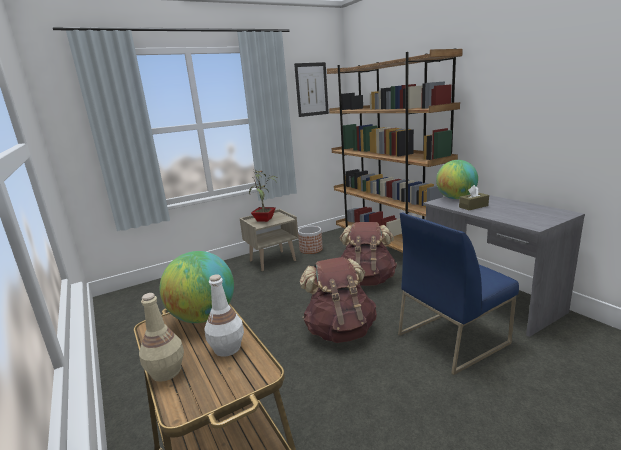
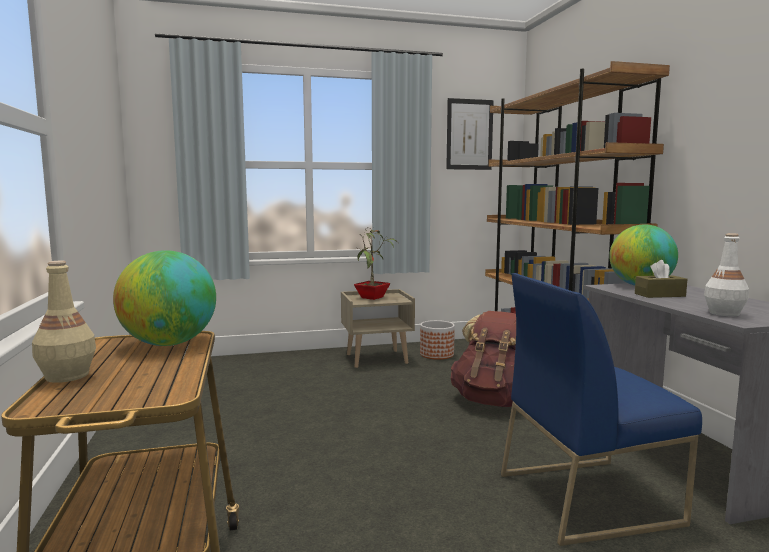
camera: 15 degrees right, 10 degrees down
white bottle [204,274,244,357] -> white bottle moved to [704,233,749,316]
brown backpack [300,257,377,343] -> none

